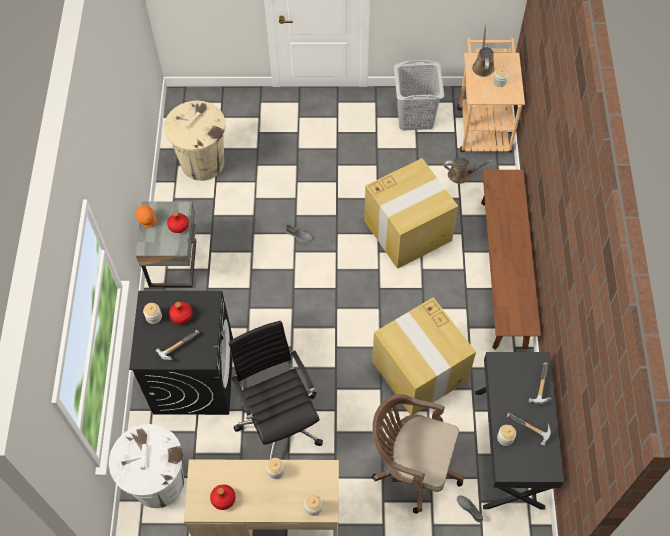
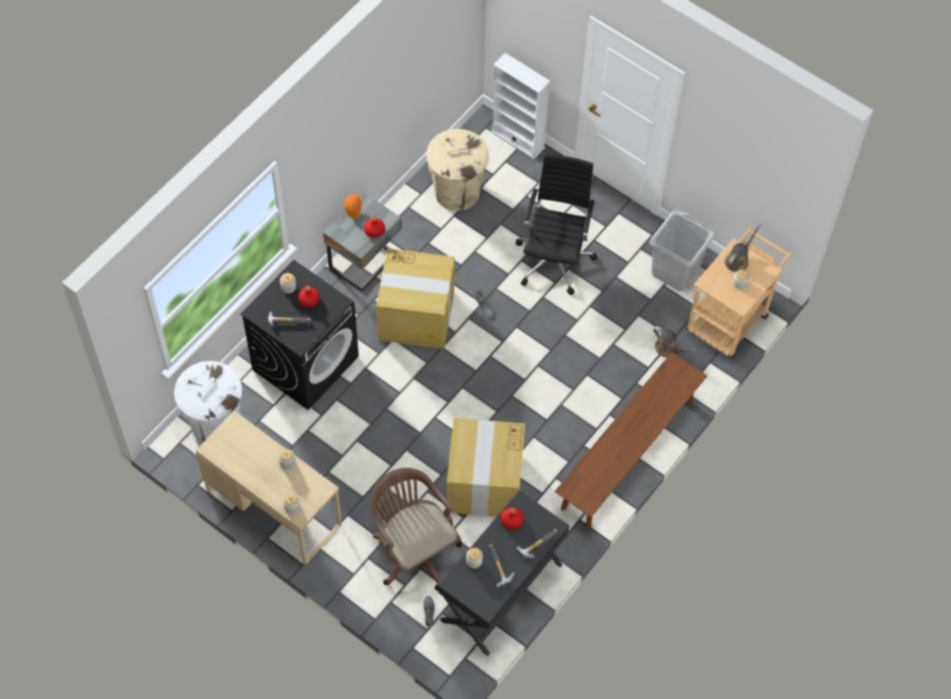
camera: 35 degrees right, 0 degrees up
red bottle [210,484,236,510] -> red bottle moved to [501,507,524,530]
black office chair [229,321,323,459] -> black office chair moved to [515,154,597,295]
cardboard box [364,158,458,269] -> cardboard box moved to [376,248,455,349]
none -> white bookcase [491,53,551,159]

